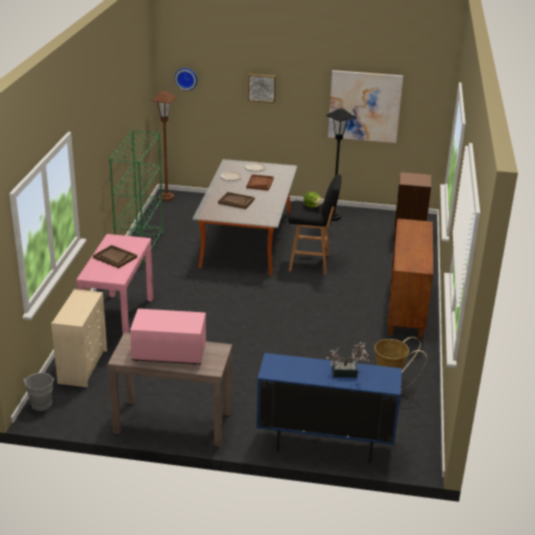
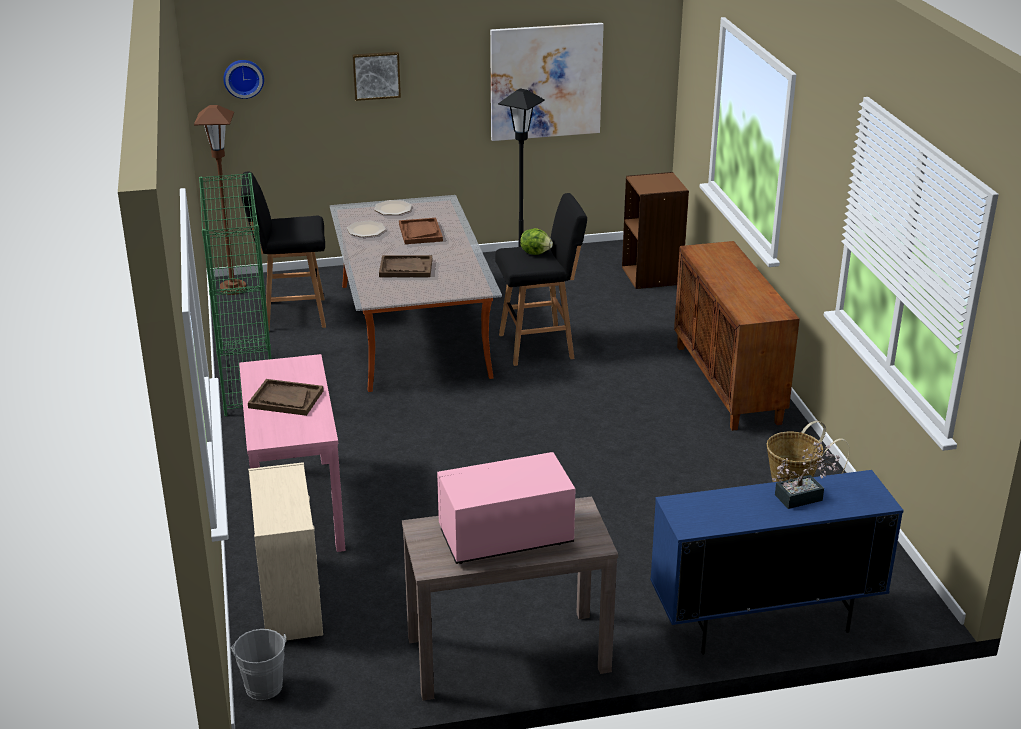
camera: 20 degrees left, 0 degrees up
none -> black stool [241,172,326,331]

